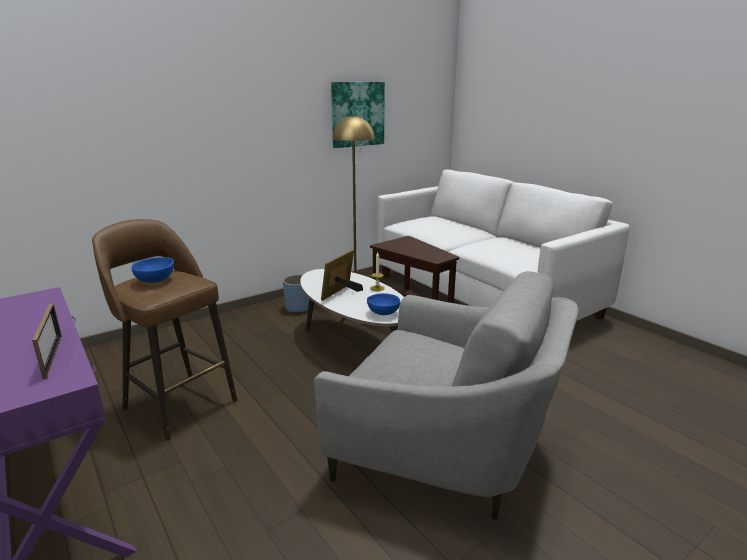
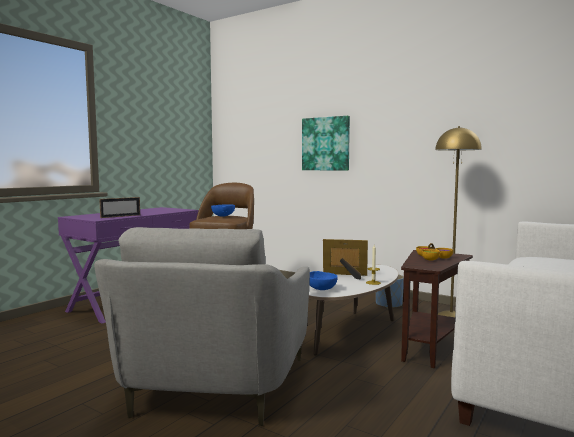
camera: 70 degrees right, 15 degrees down
picture [331,82,385,148] -> picture moved to [302,116,350,171]
none -> bowl [416,243,453,261]

